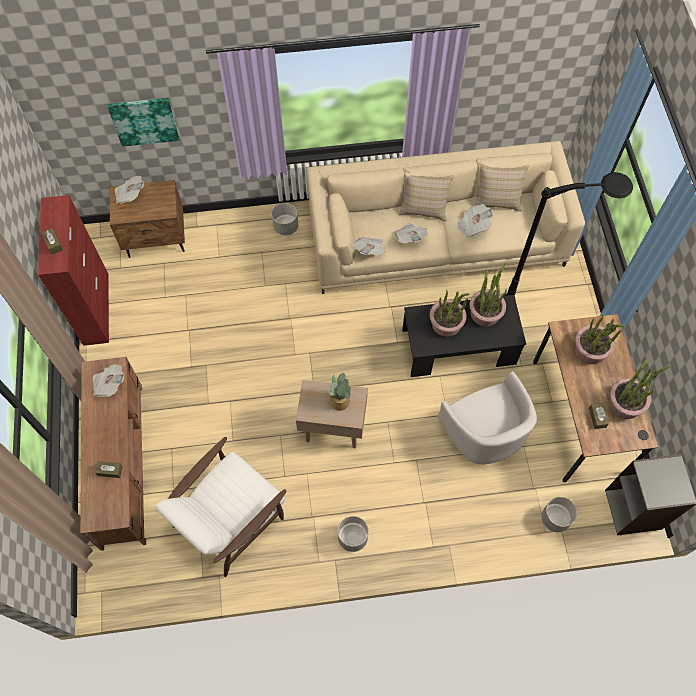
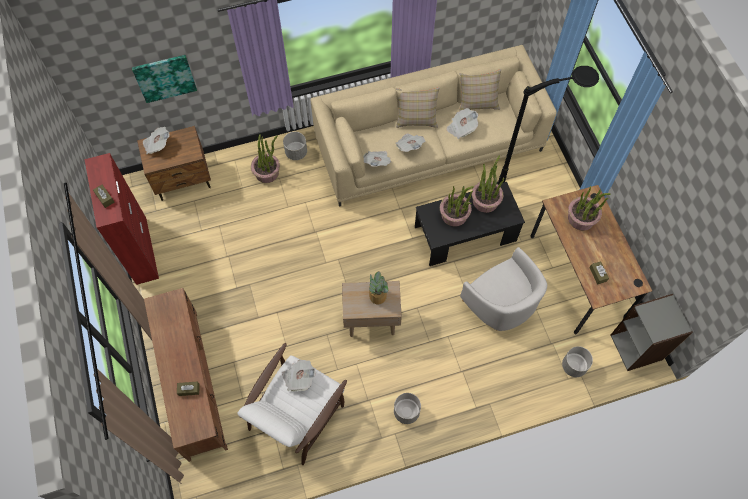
camera: 10 degrees left, 0 degrees up
newspaper [93,364,124,397] -> newspaper moved to [282,360,316,392]
potted plant [609,359,672,419] -> potted plant moved to [251,134,280,183]

